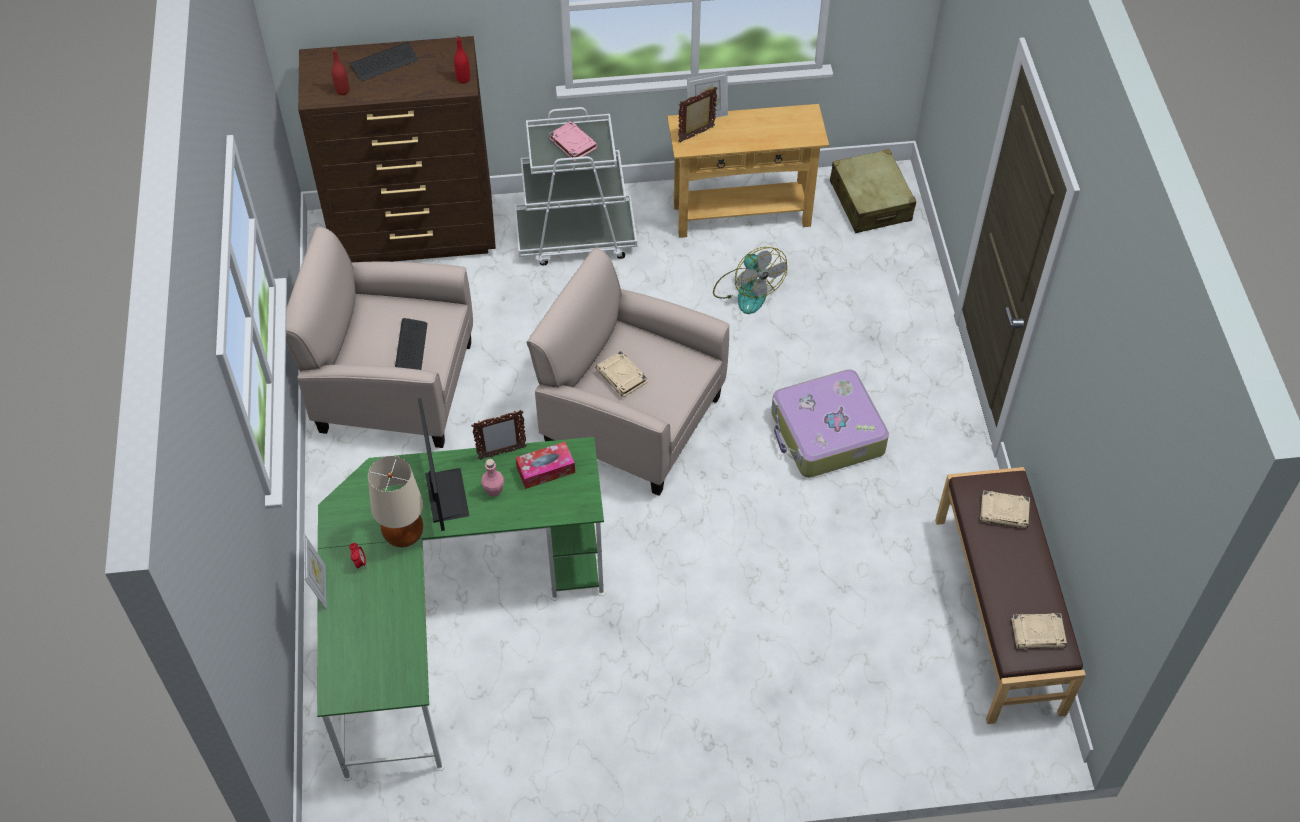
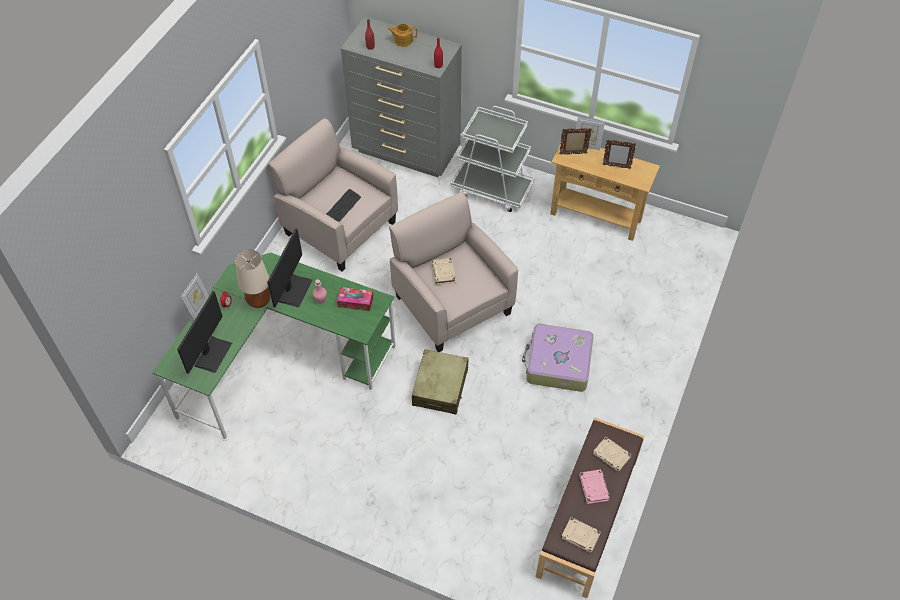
camera: 30 degrees right, 0 degrees up
brown dresser [298,36,496,262] -> grey dresser [341,16,462,177]
keyboard [350,42,418,81] -> teapot [388,23,417,47]
picture frame [471,410,527,460] -> picture frame moved to [603,140,636,169]
pink book [549,121,598,161] -> pink book moved to [579,469,610,504]
fan [713,247,787,314] -> none
beige suitcase [830,149,916,233] -> beige suitcase moved to [412,349,468,415]
none -> monitor [177,291,232,374]

